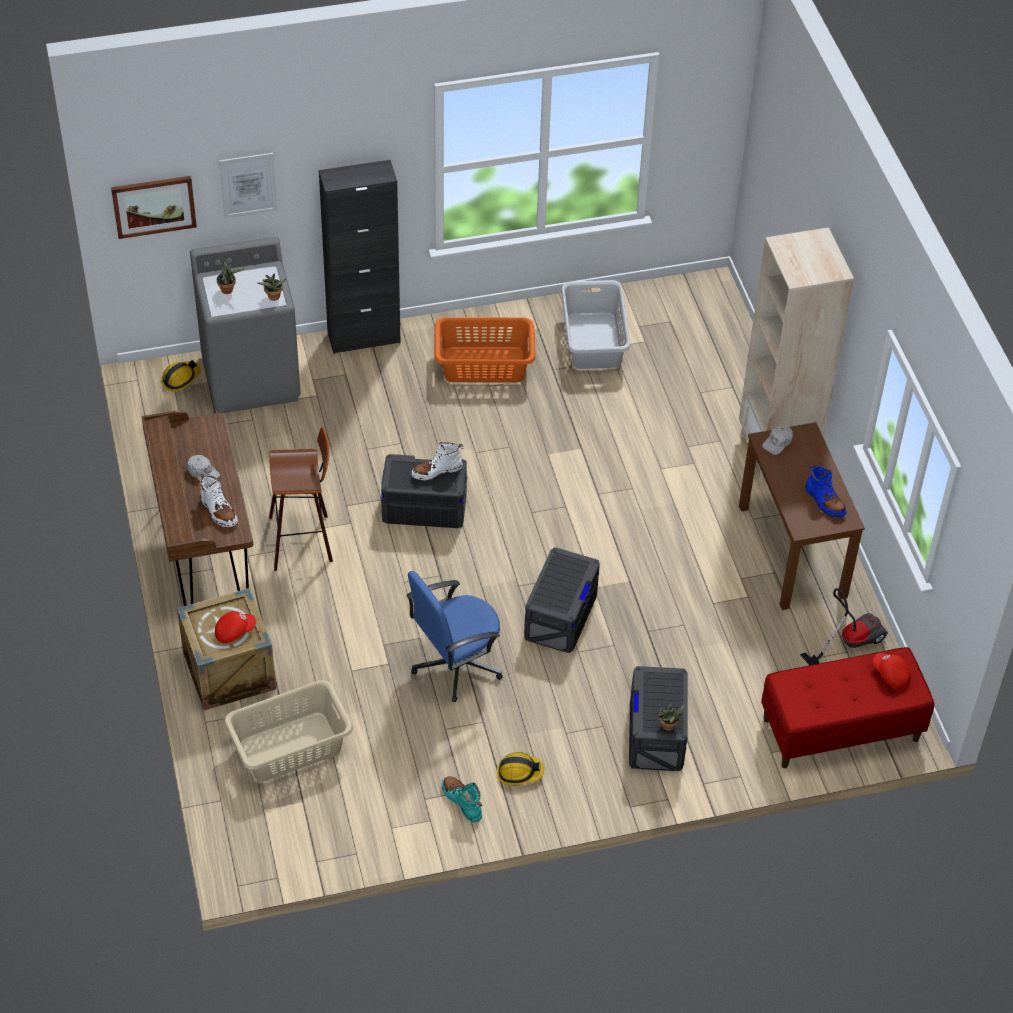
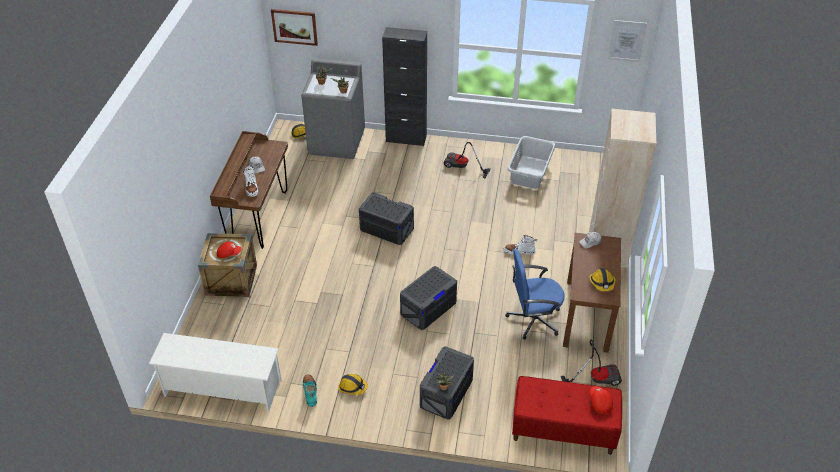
camera: 25 degrees right, 5 degrees down
picture [219,153,277,218] -> picture moved to [608,20,647,62]
beige laundry basket [224,680,353,782] -> none
stool [269,427,333,571] -> none
blue office chair [406,571,503,702] -> blue office chair moved to [505,249,565,340]
white boot [411,442,464,480] -> white boot moved to [504,235,538,255]
orange laundry basket [435,317,535,382] -> vacuum cleaner [444,142,491,179]
blue boot [805,464,847,517] -> hard hat [589,268,615,291]
none -> white shoe rack [149,333,282,411]

